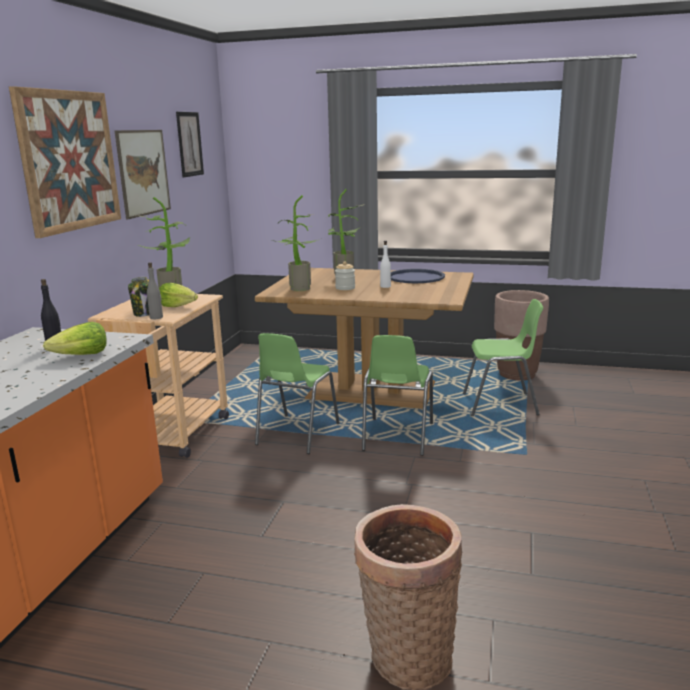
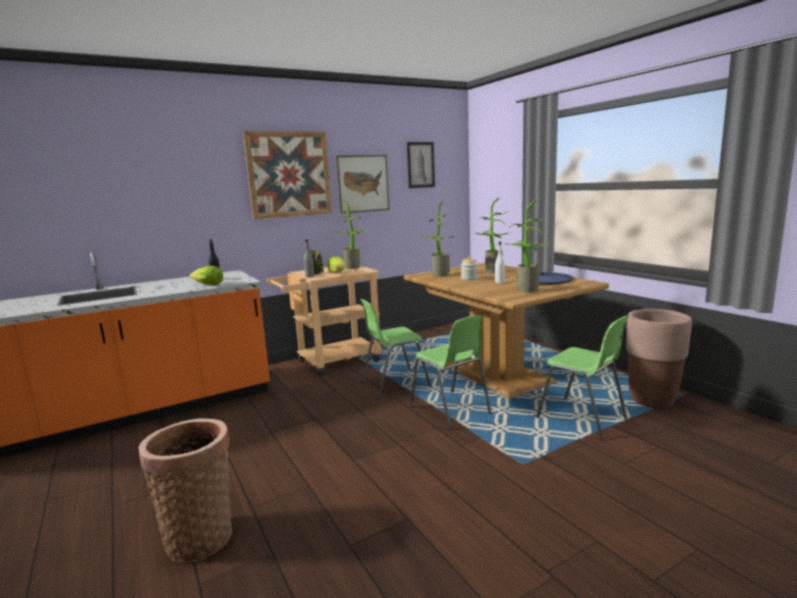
camera: 45 degrees right, 5 degrees down
green chair [362,335,433,456] -> green chair turned 90 degrees counterclockwise [410,315,492,430]
none -> potted plant [505,200,549,293]

